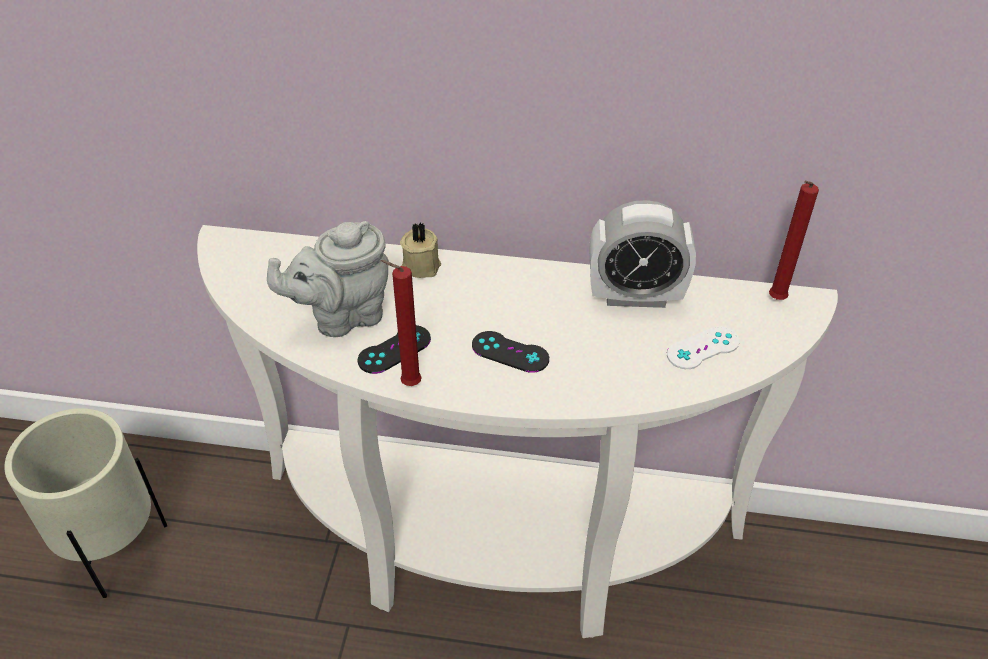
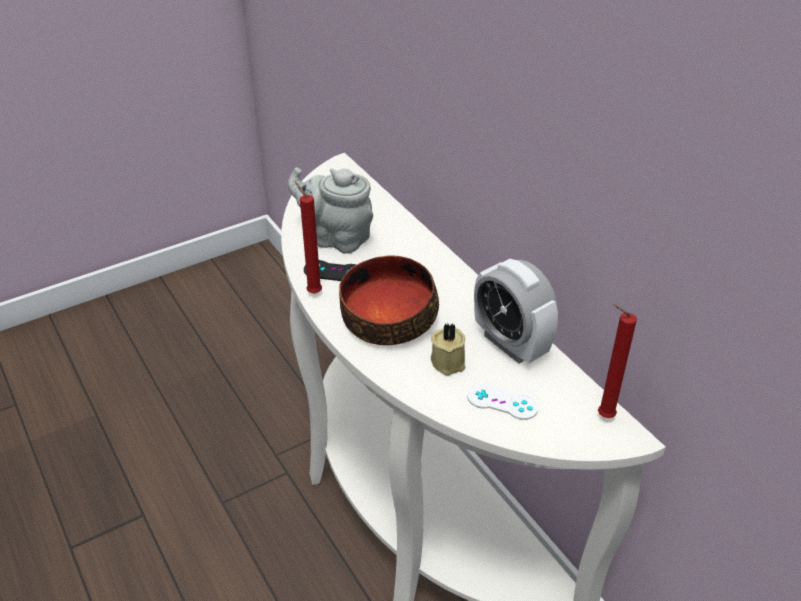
camera: 50 degrees right, 5 degrees down
beige planter [4,408,167,598] -> none
beige candle [400,222,441,278] -> beige candle moved to [431,322,466,375]
black game controller [472,331,549,373] -> bowl [339,255,439,345]

